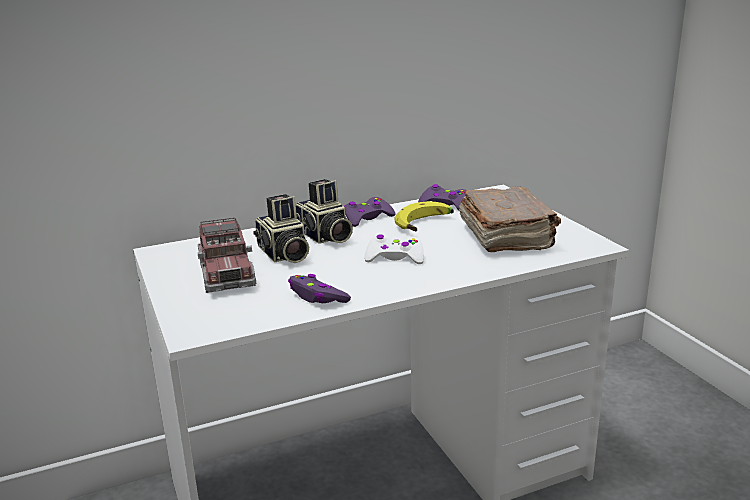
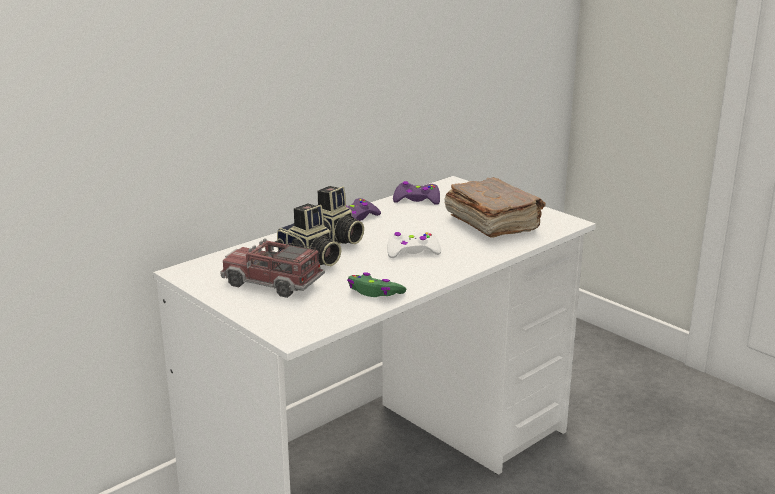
camera: 20 degrees left, 0 degrees up
toy truck [198,218,256,293] -> toy truck turned 150 degrees clockwise [220,238,325,298]
purple game controller [288,274,351,303] -> green game controller [347,272,406,297]
banana [394,201,454,231] -> none

